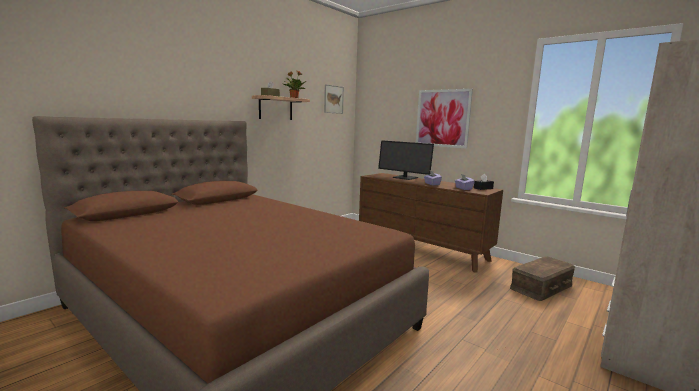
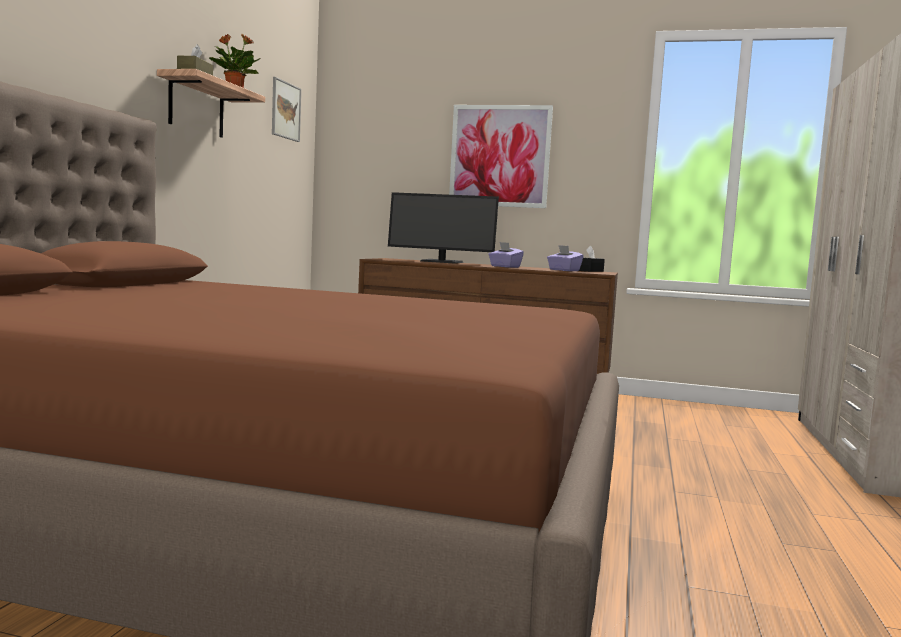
camera: 25 degrees left, 5 degrees down
brown storage box [510,256,575,301] -> none

